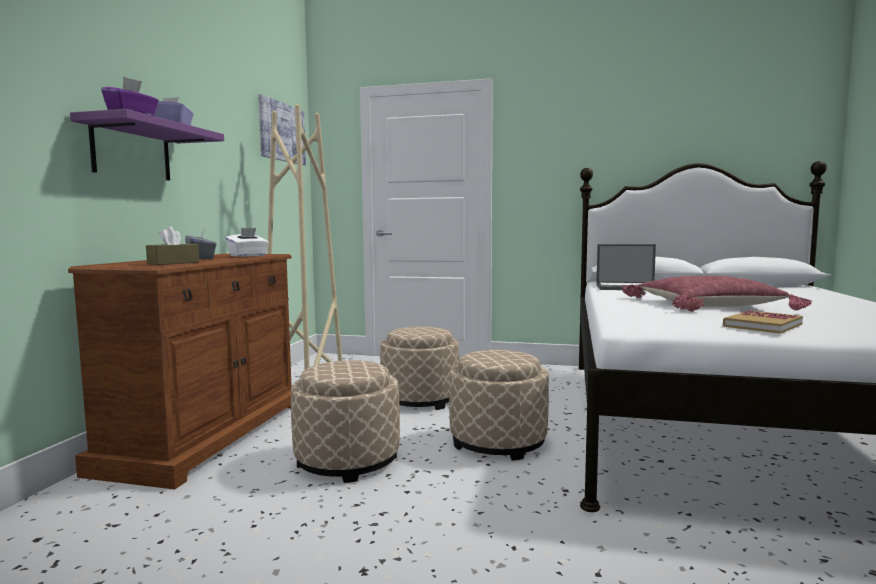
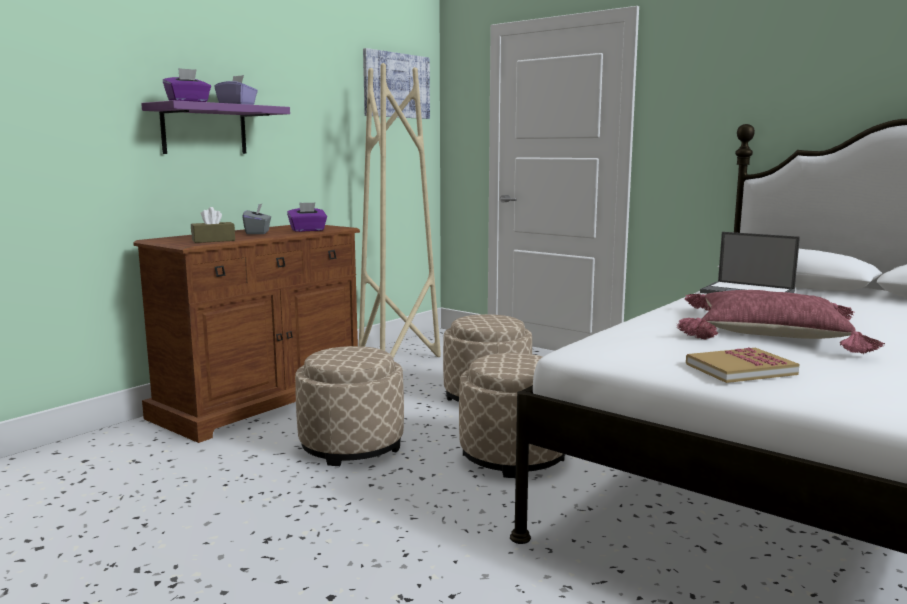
camera: 25 degrees right, 5 degrees up
white tissue box [226,228,269,257] -> purple tissue box [287,202,327,232]

